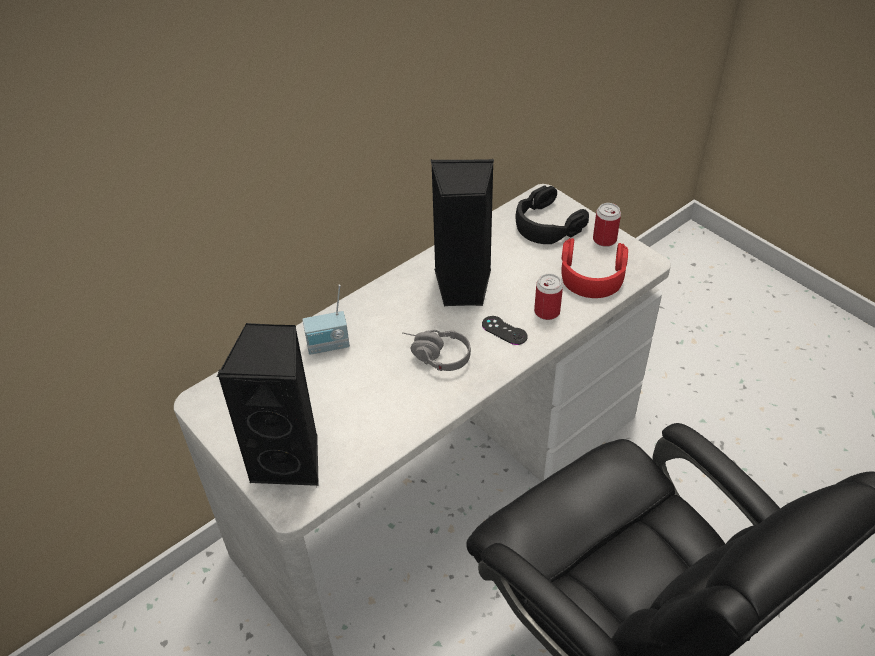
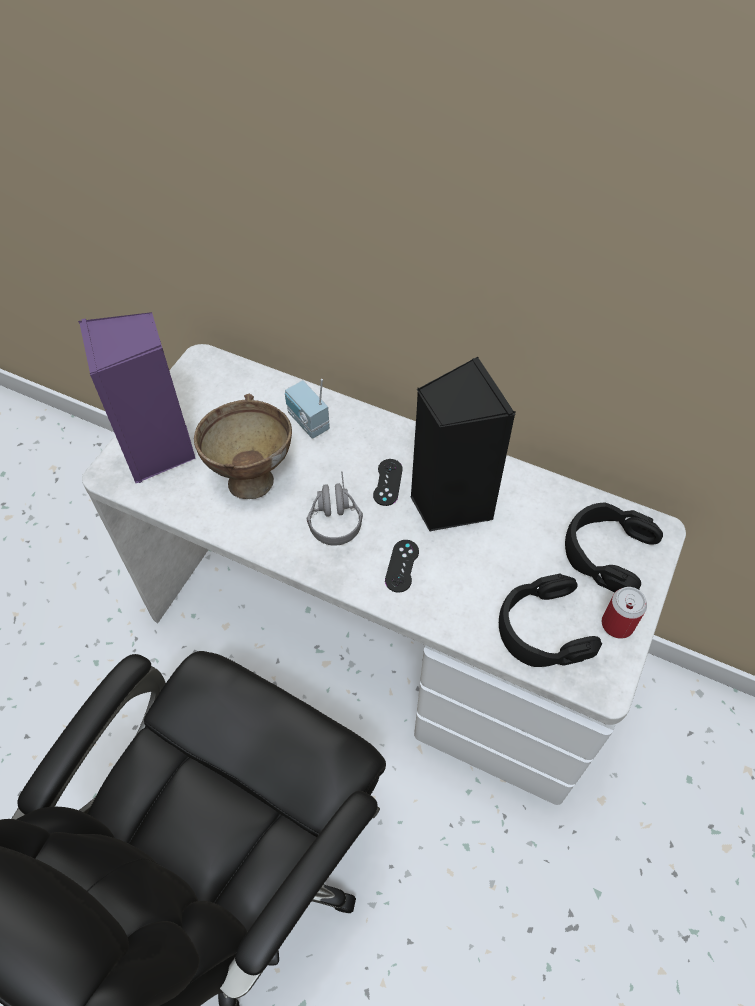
camera: 65 degrees right, 10 degrees up
black speaker [217,323,319,486] -> purple speaker [78,312,196,483]
can [534,274,563,320] -> none
red headphones [561,238,628,298] -> black headphones [499,574,602,667]
none -> brown bowl [194,393,292,499]
none -> black game controller [373,459,403,506]

